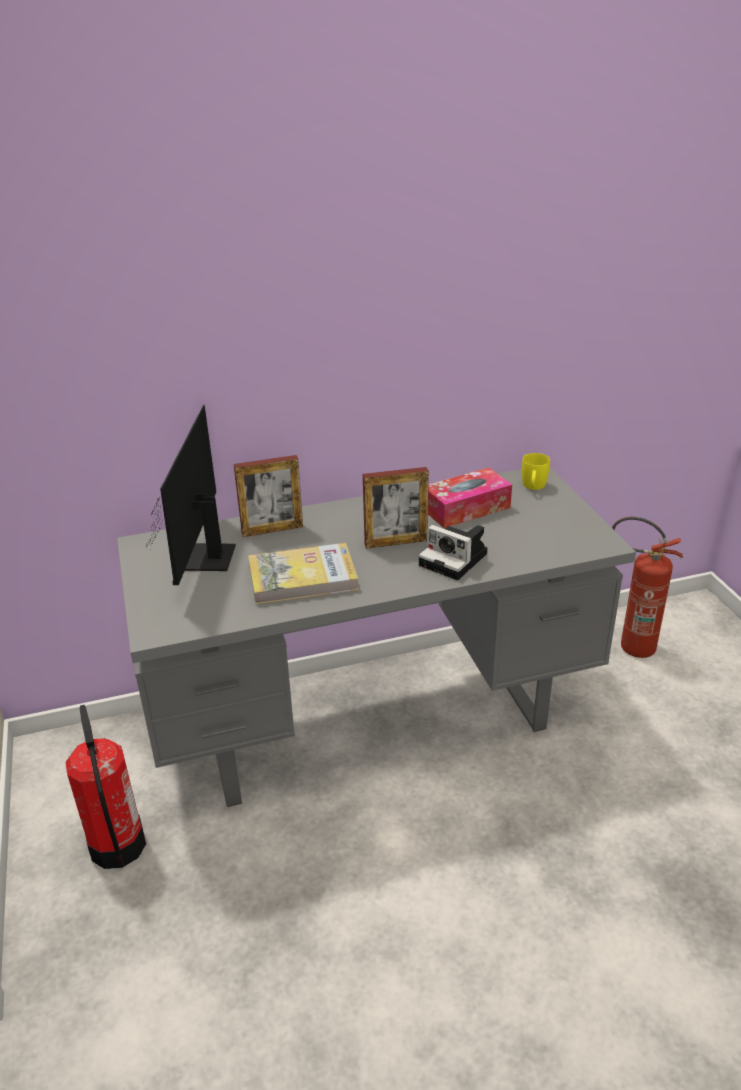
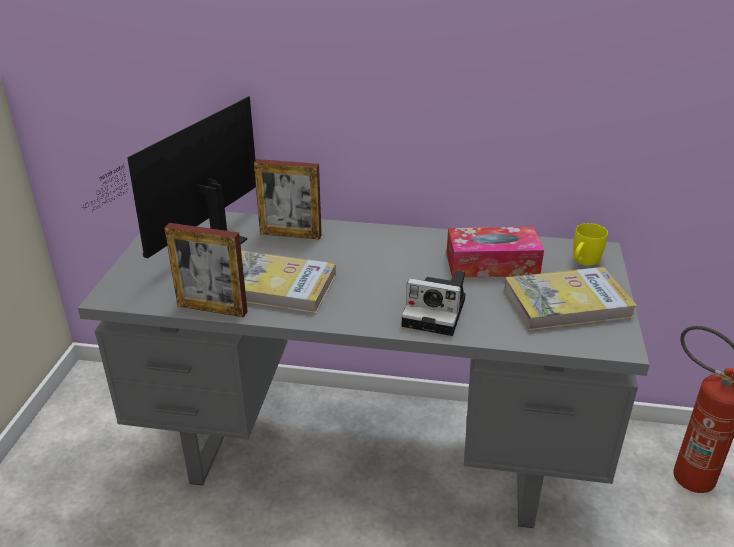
camera: 25 degrees right, 0 degrees up
fire extinguisher [66,705,146,869] -> none
picture frame [363,467,429,549] -> picture frame moved to [164,223,248,317]
camera [419,525,488,580] -> camera turned 45 degrees counterclockwise [402,271,466,336]
none -> book [504,267,637,331]

